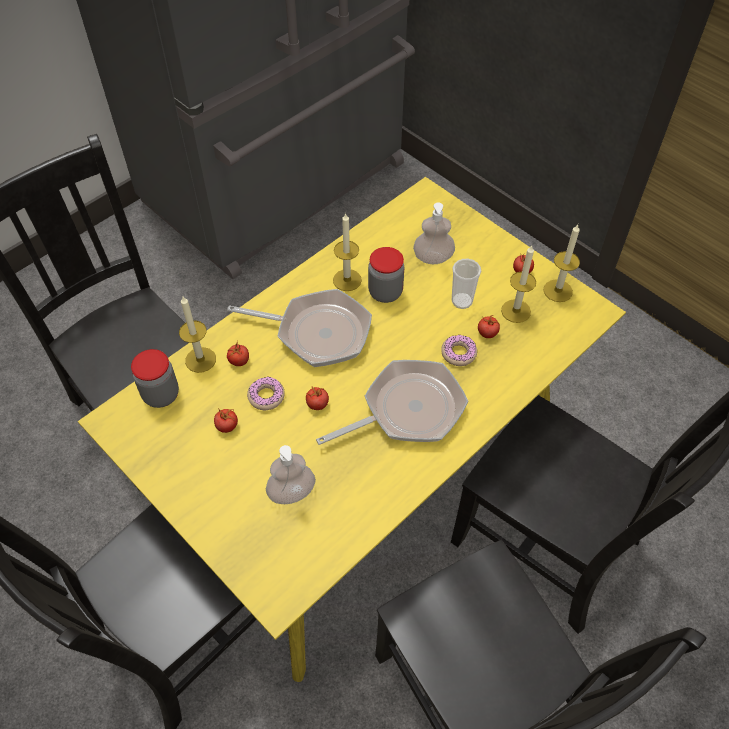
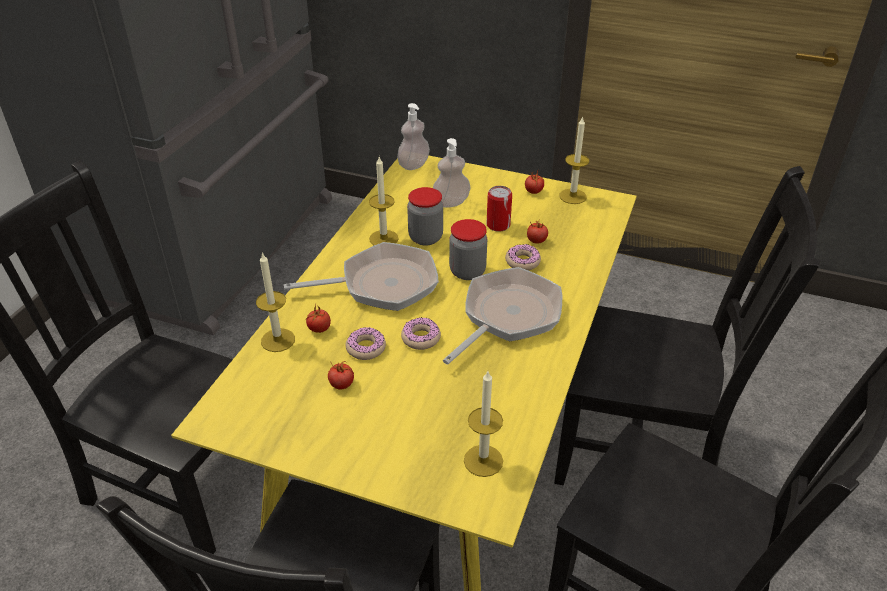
camera: 25 degrees left, 15 degrees down
jar [131,349,179,408] -> jar moved to [449,219,487,280]
soap dispenser [266,445,316,504] -> soap dispenser moved to [397,103,430,170]
tomato [306,387,329,410] -> donut [401,317,441,350]
cup [452,259,481,309] -> can [487,186,512,231]
candle [501,246,536,323] -> candle moved to [464,371,503,477]

